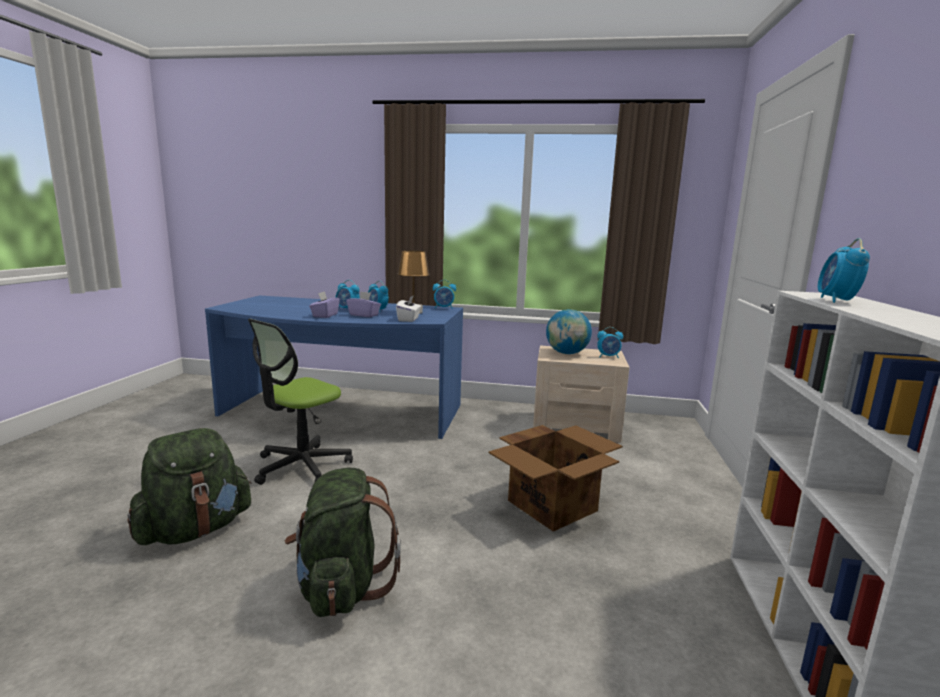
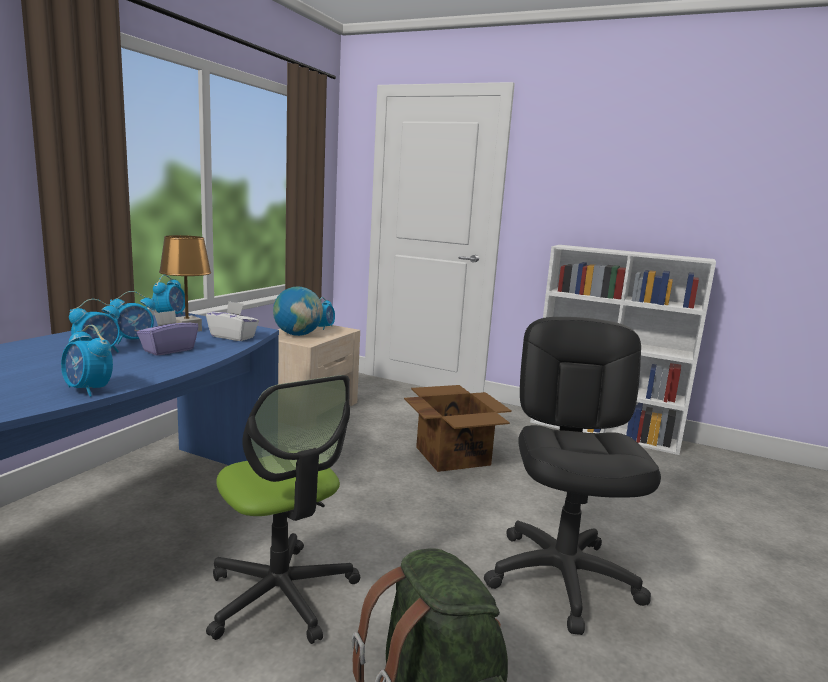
camera: 75 degrees left, 0 degrees up
green backpack [285,467,401,617] -> black office chair [484,317,661,635]
purple tissue box [309,291,340,318] -> none
alarm clock [818,238,870,303] -> alarm clock moved to [61,325,113,397]

